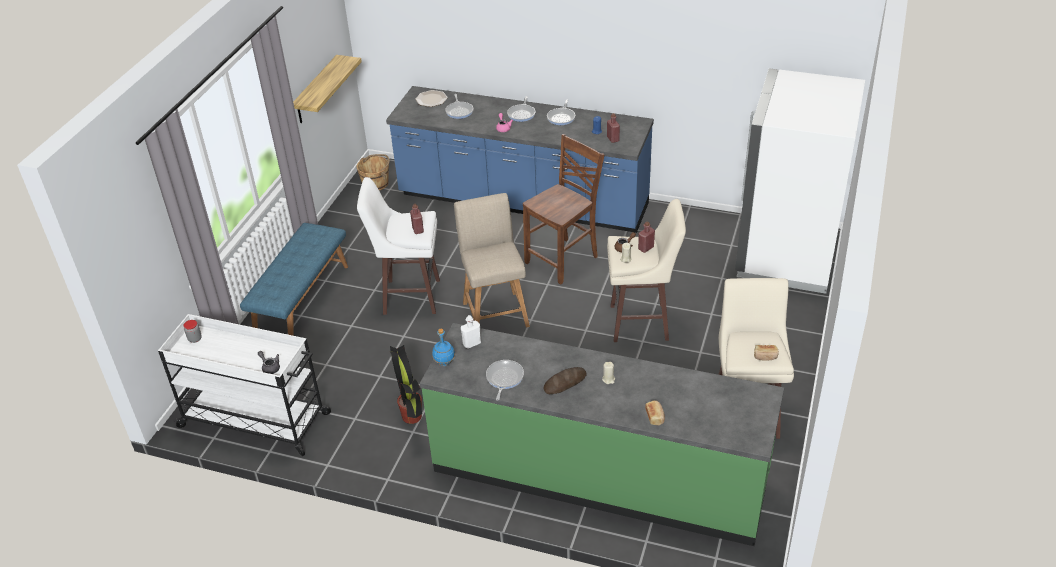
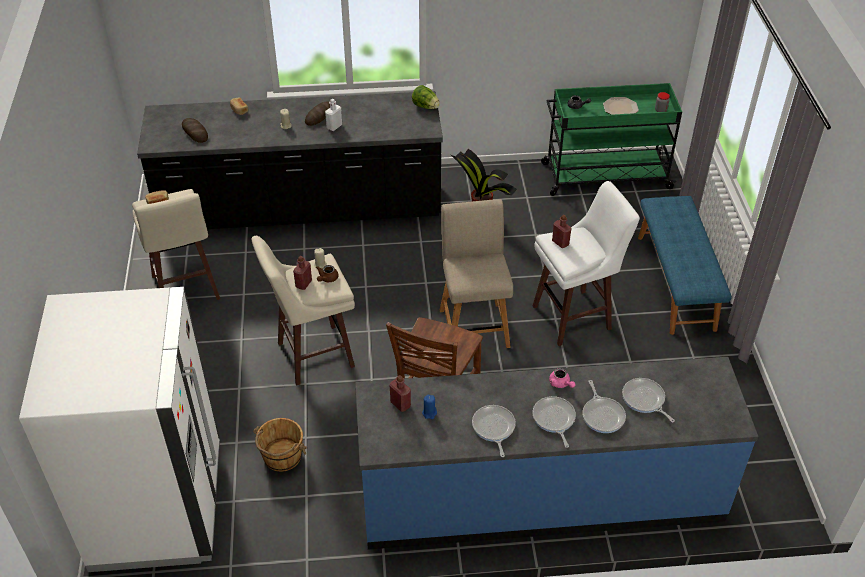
camera: 155 degrees right, 5 degrees up
white cart [158,314,331,456] -> green cart [541,83,682,196]
shelf [293,55,362,123] -> none
brown bucket [356,154,390,191] -> brown bucket moved to [253,418,307,472]
plate [415,90,448,107] -> plate moved to [603,97,639,115]
green counter [420,323,784,546] -> black counter [137,91,443,229]
blue bottle [432,329,455,366] -> lettuce [412,85,440,109]
beige chair [454,193,530,328] -> beige chair turned 150 degrees counterclockwise [440,199,513,348]
white bottle [461,315,481,348] -> white bottle moved to [325,99,342,131]
frying pan [486,360,524,401] -> frying pan moved to [582,380,626,433]
none -> bread [182,118,208,143]

